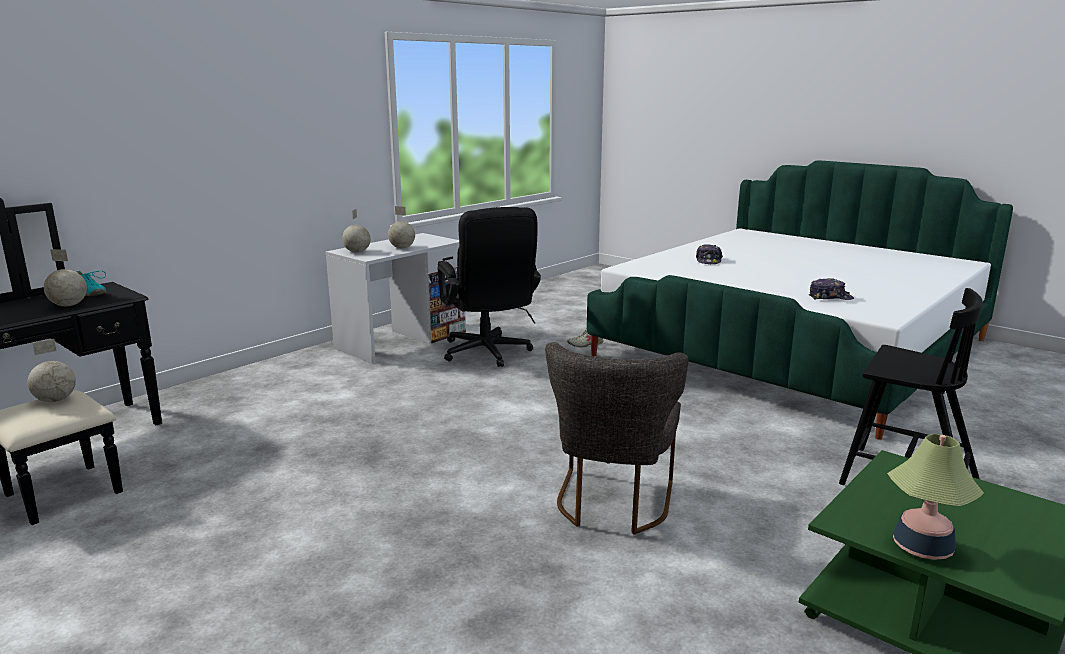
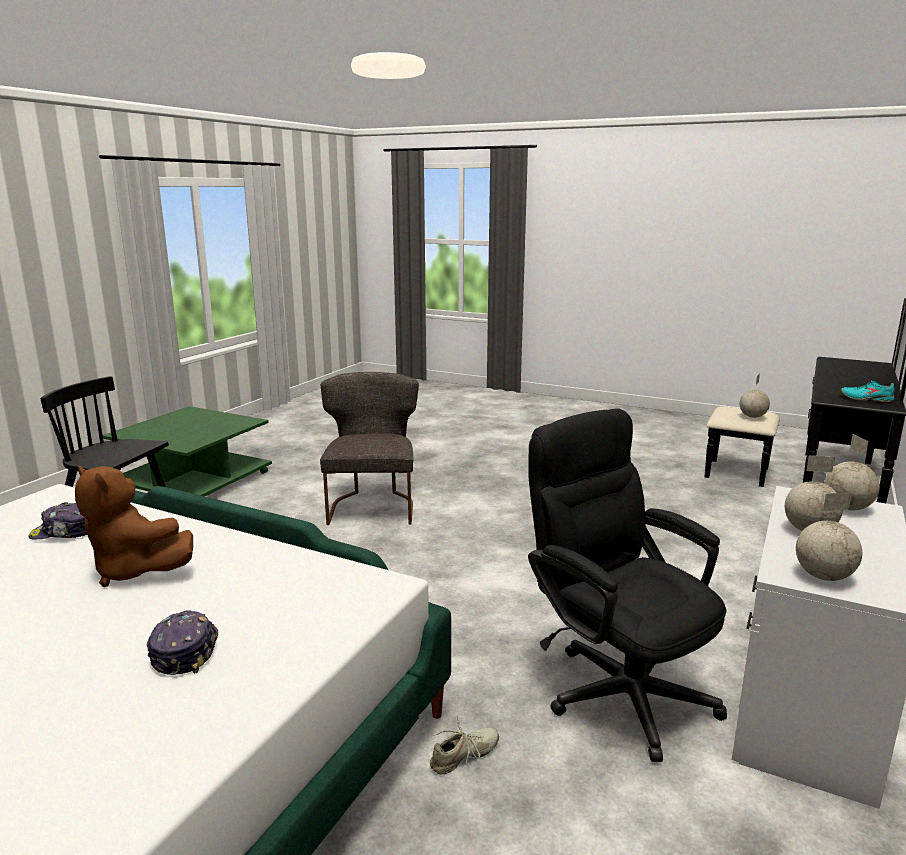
camera: 165 degrees right, 0 degrees up
globe [44,249,87,306] -> globe moved to [796,492,862,581]
table lamp [887,434,984,560] -> none
none -> brown plush toy [75,466,193,587]

